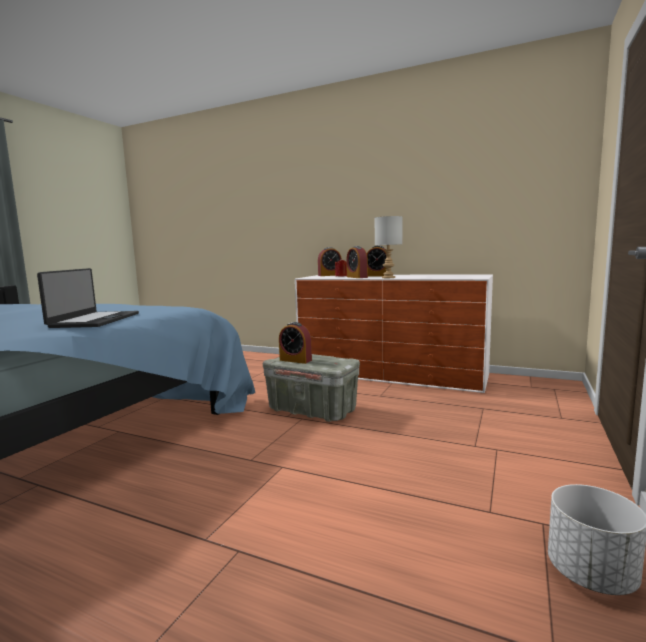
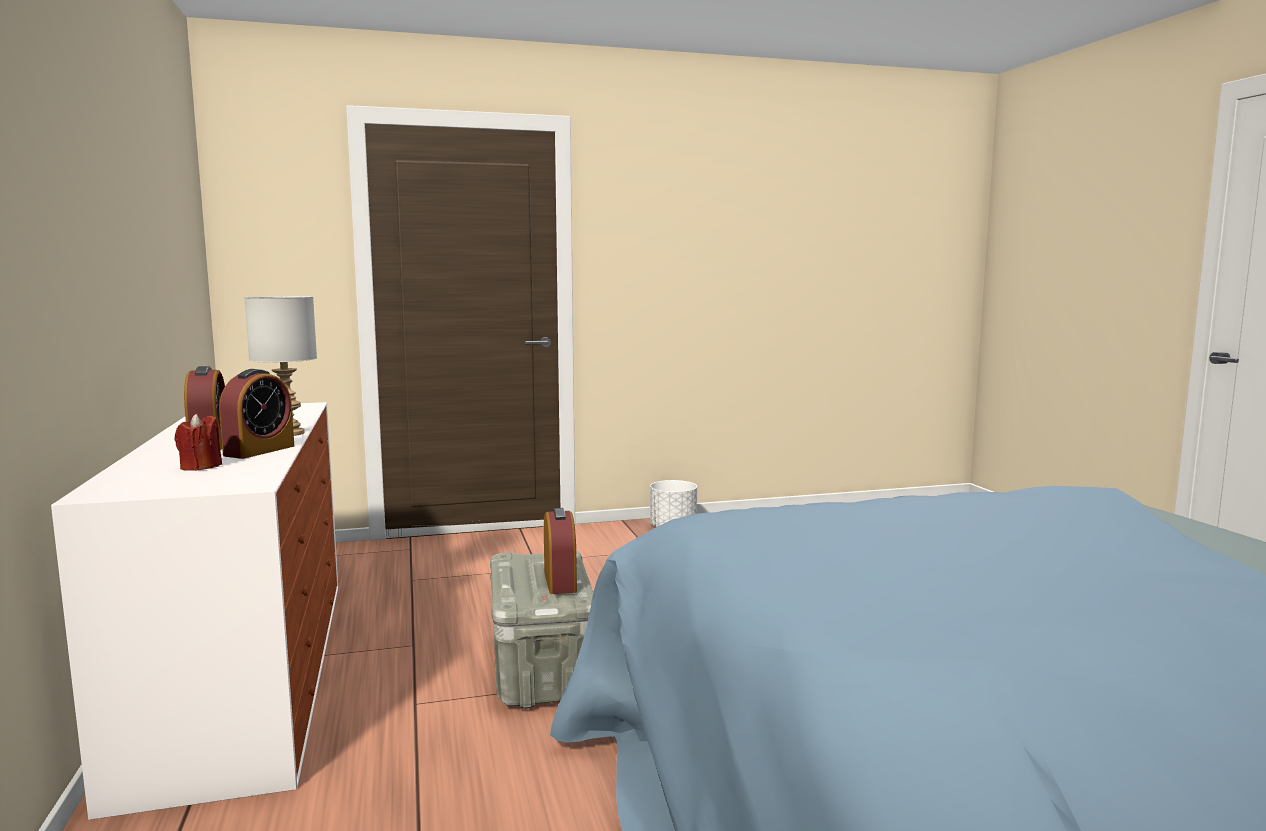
camera: 130 degrees left, 0 degrees up
laptop [37,268,139,328] -> none
alarm clock [318,247,341,276] -> none

